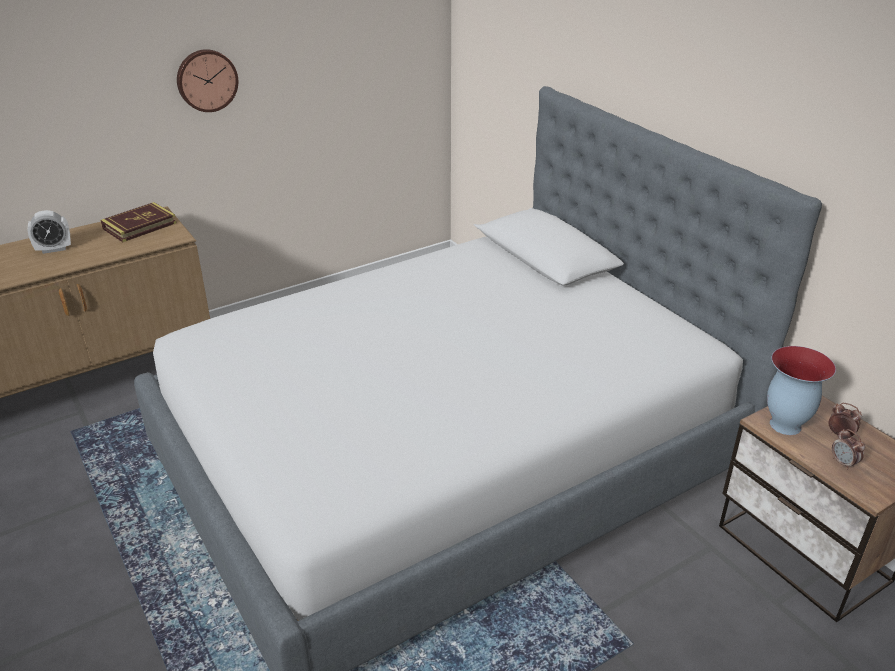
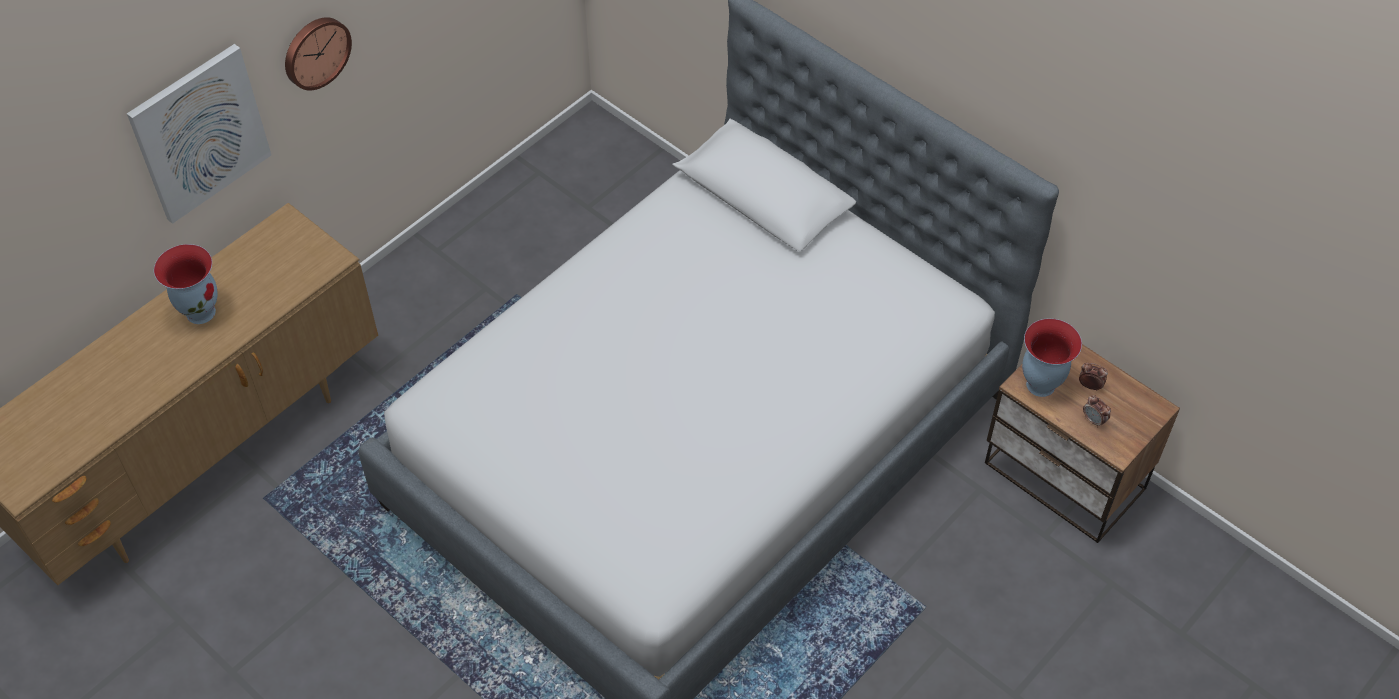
camera: 15 degrees left, 20 degrees up
alarm clock [28,210,71,254] -> vase [154,244,218,324]
book [100,202,176,242] -> none
none -> picture [127,44,271,224]

